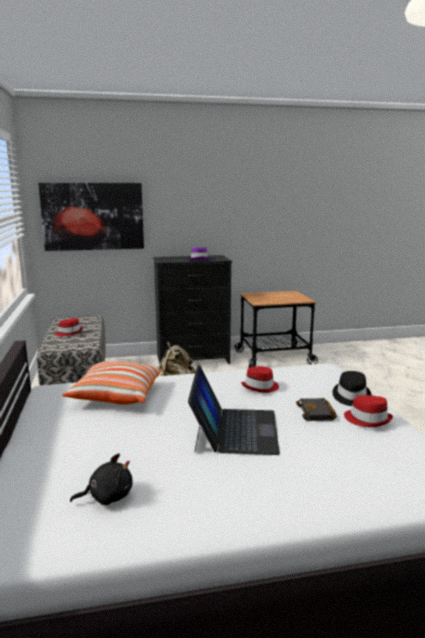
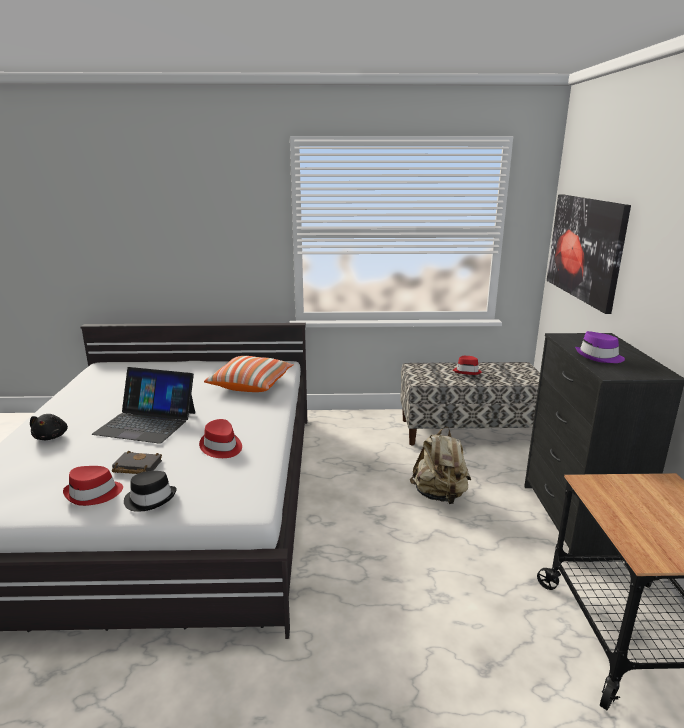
camera: 100 degrees right, 5 degrees up
black plush toy [70,453,133,505] -> black plush toy moved to [30,414,68,440]

